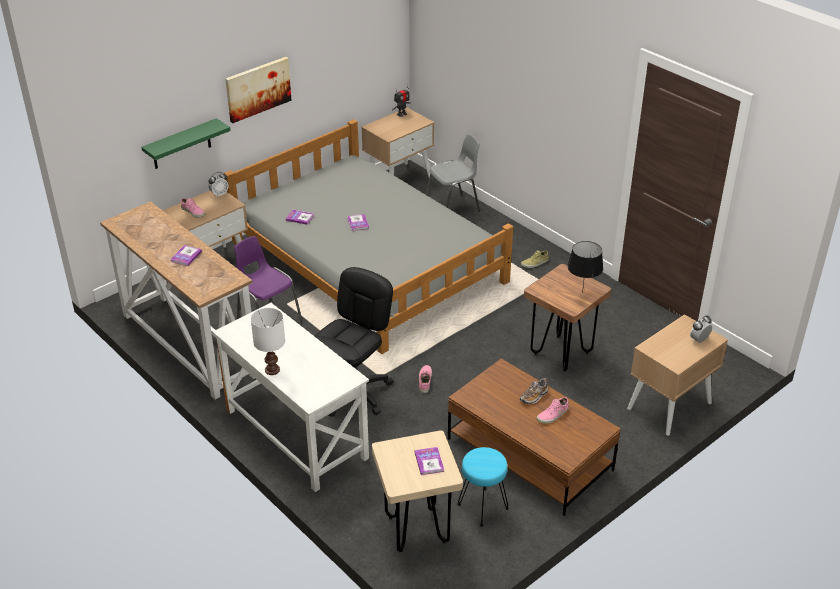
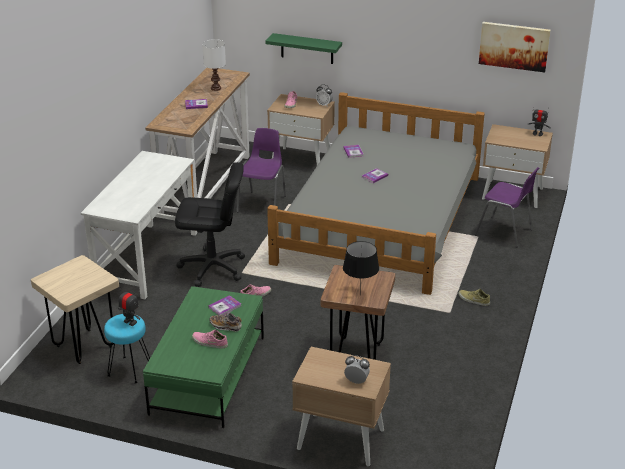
camera: 60 degrees right, 5 degrees down
picture [225,57,292,123] -> picture moved to [479,22,551,72]
white table lamp [251,308,285,375] -> white table lamp moved to [202,39,226,91]
book [415,447,444,475] -> book moved to [208,295,241,315]
grey chair [425,134,480,212] -> purple chair [475,167,539,247]
brown coffee table [448,359,621,516] -> green coffee table [143,286,264,428]
none -> toy robot [118,286,140,326]

